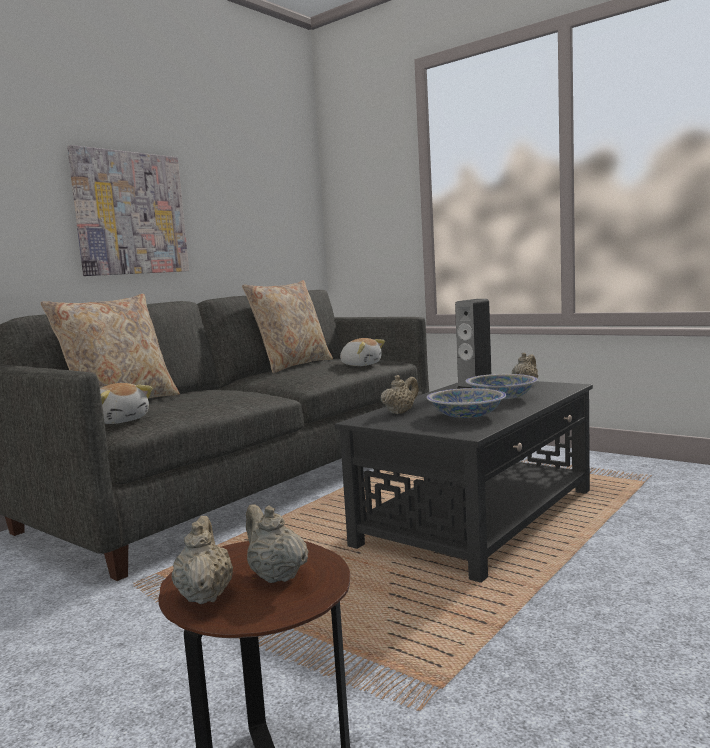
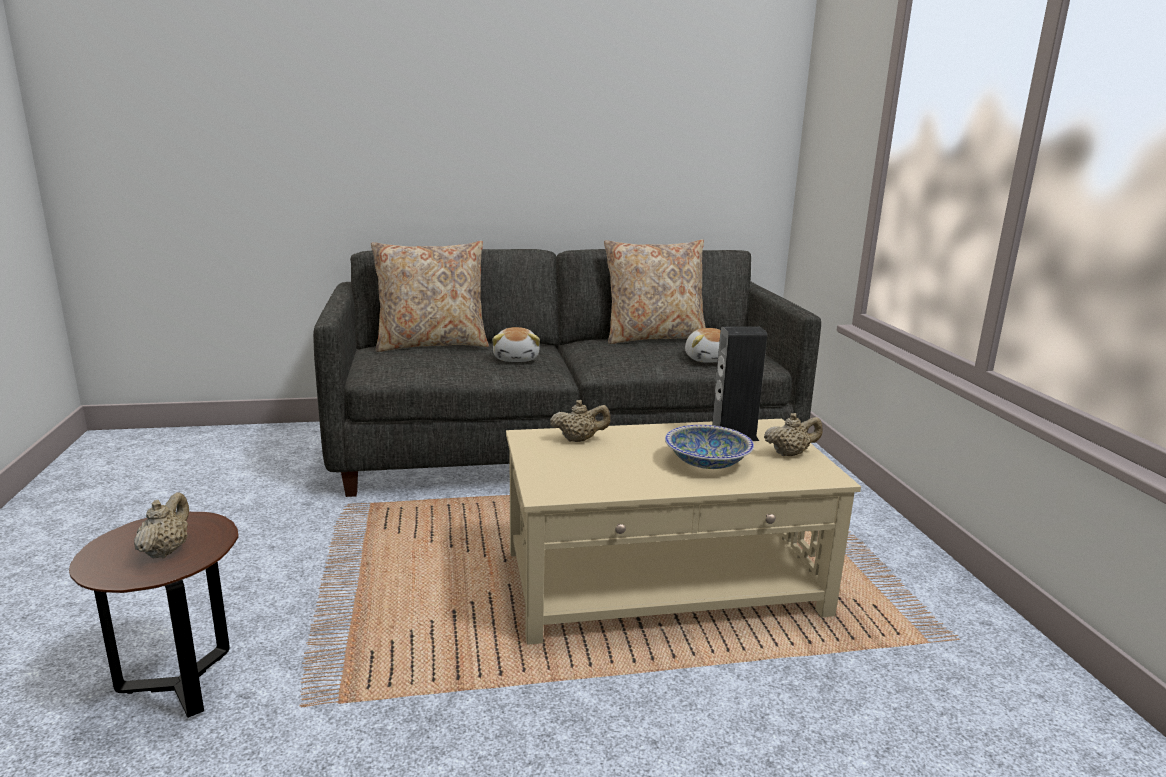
camera: 40 degrees right, 10 degrees up
picture [67,145,189,276] -> none
plush toy [100,383,153,424] -> plush toy moved to [492,327,540,362]
beige teapot [172,516,233,604] -> none
black coffee table [335,381,593,583] -> beige coffee table [506,419,861,645]
bowl [427,388,506,418] -> none

